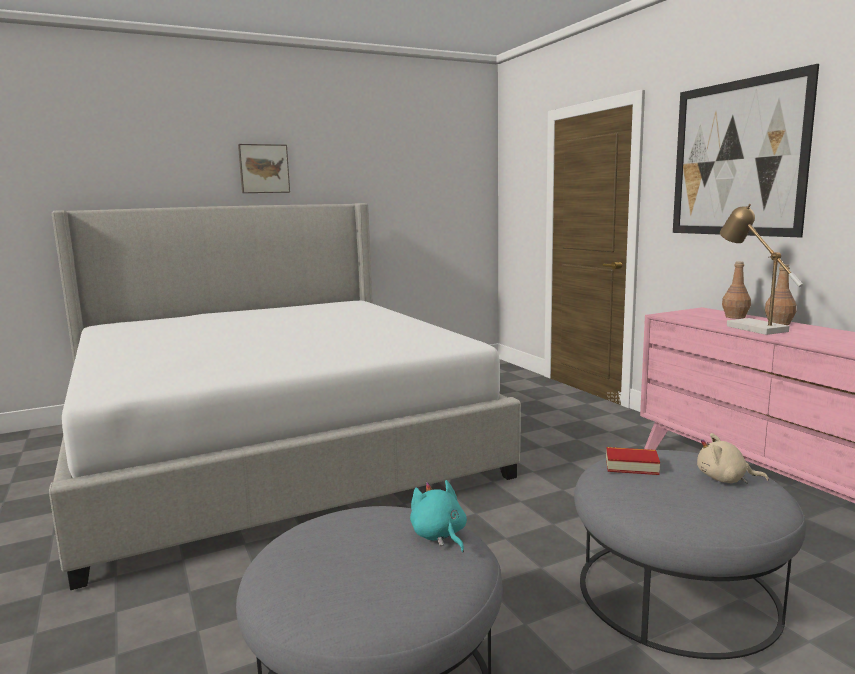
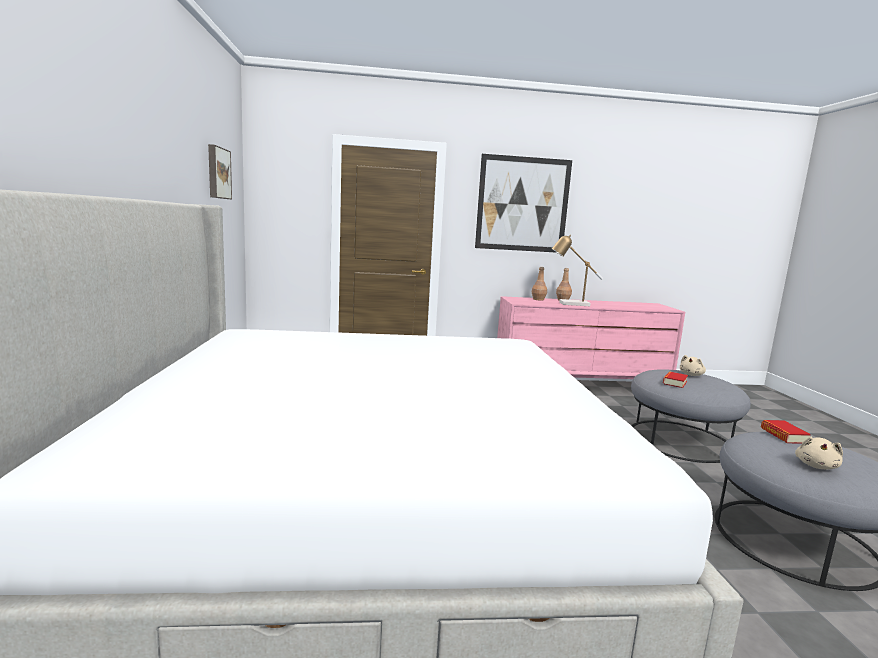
camera: 70 degrees left, 0 degrees up
picture [238,144,290,193] -> picture moved to [208,144,232,199]
turquoise plush toy [410,480,467,552] -> book [761,420,811,444]
none -> beige plush toy [795,436,843,469]

